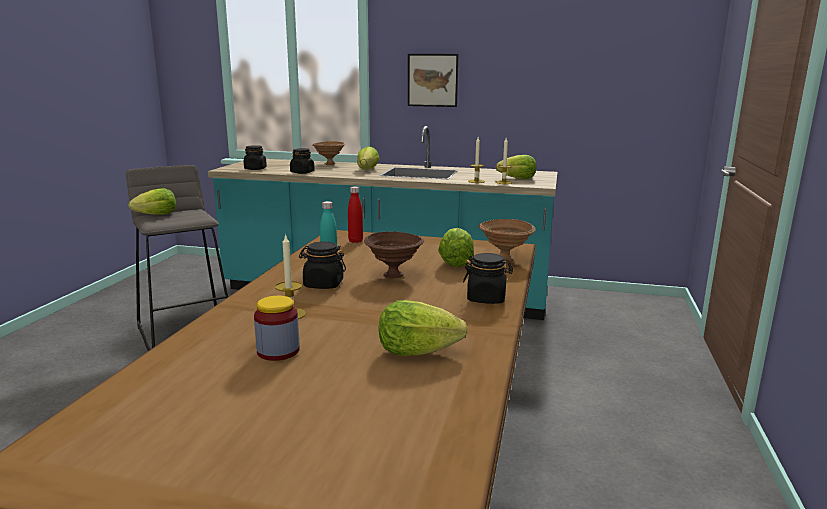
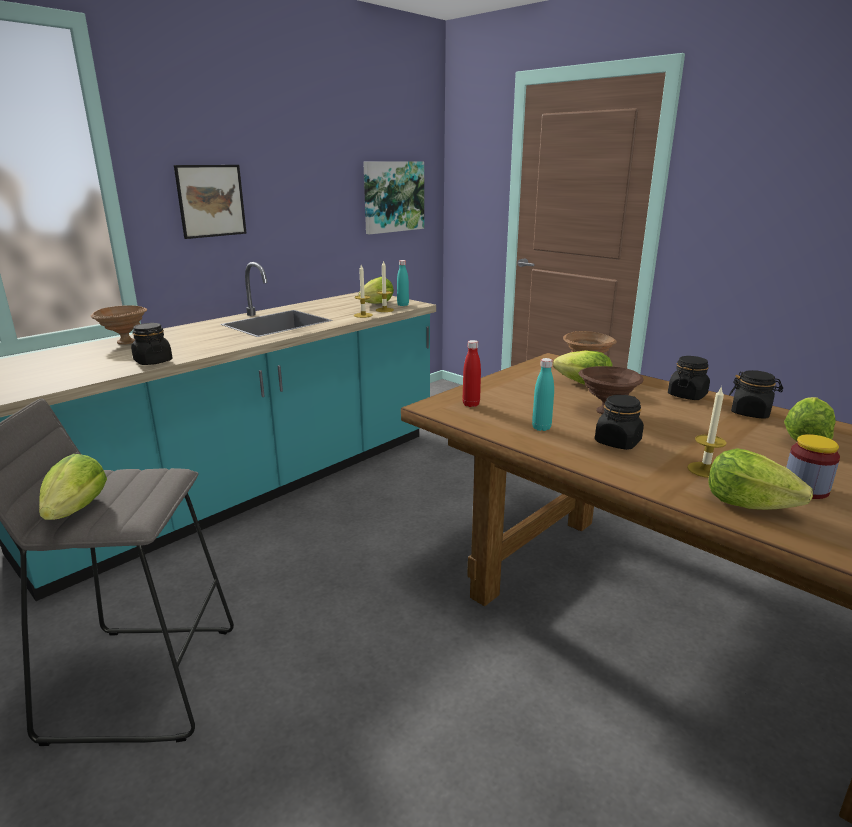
camera: 60 degrees left, 5 degrees up
black jar [244,145,267,170] -> black jar moved to [729,370,783,419]
lettuce [357,146,380,169] -> lettuce moved to [708,448,813,510]
none -> picture [363,162,424,234]
none -> turquoise bottle [397,260,409,306]

